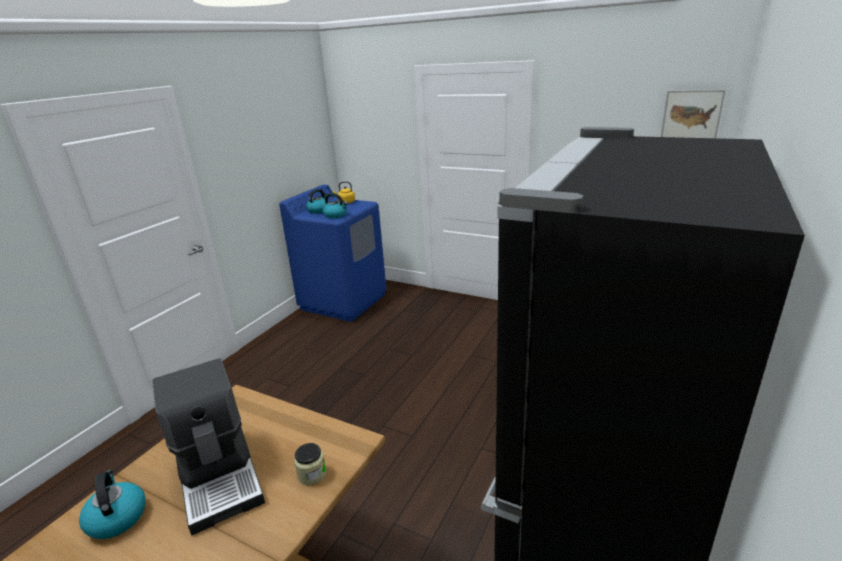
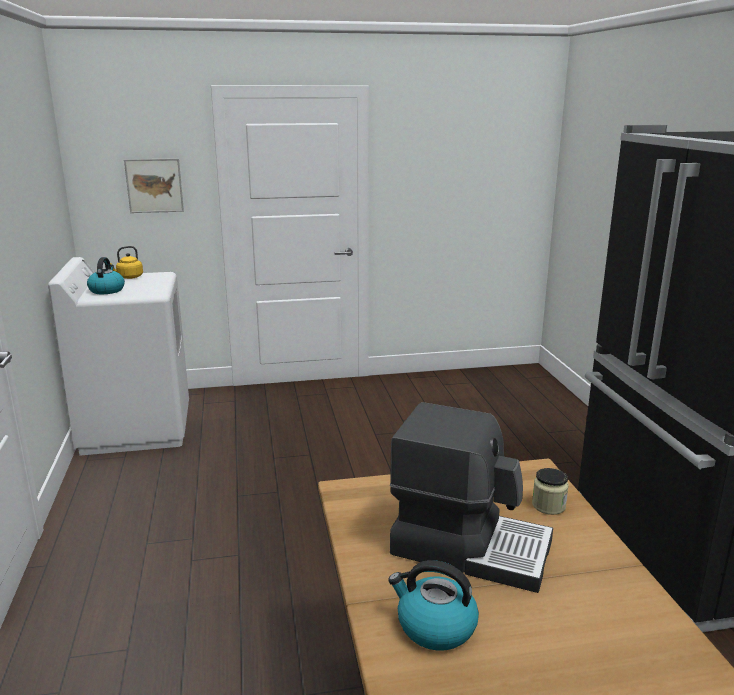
camera: 40 degrees left, 5 degrees down
blue washing machine [279,185,386,322] -> white washing machine [48,257,189,456]
kettle [323,193,348,219] -> none
picture [661,90,726,138] -> picture moved to [124,158,184,213]

